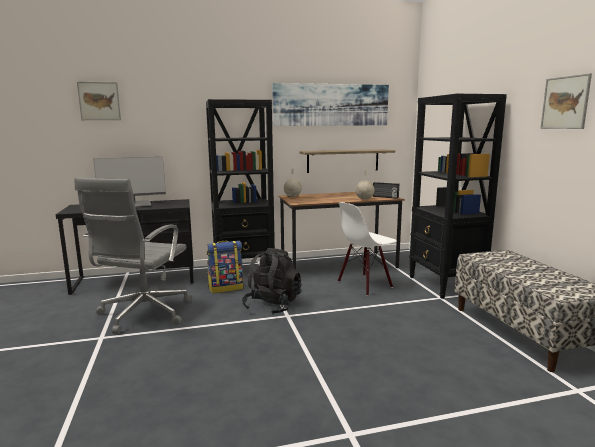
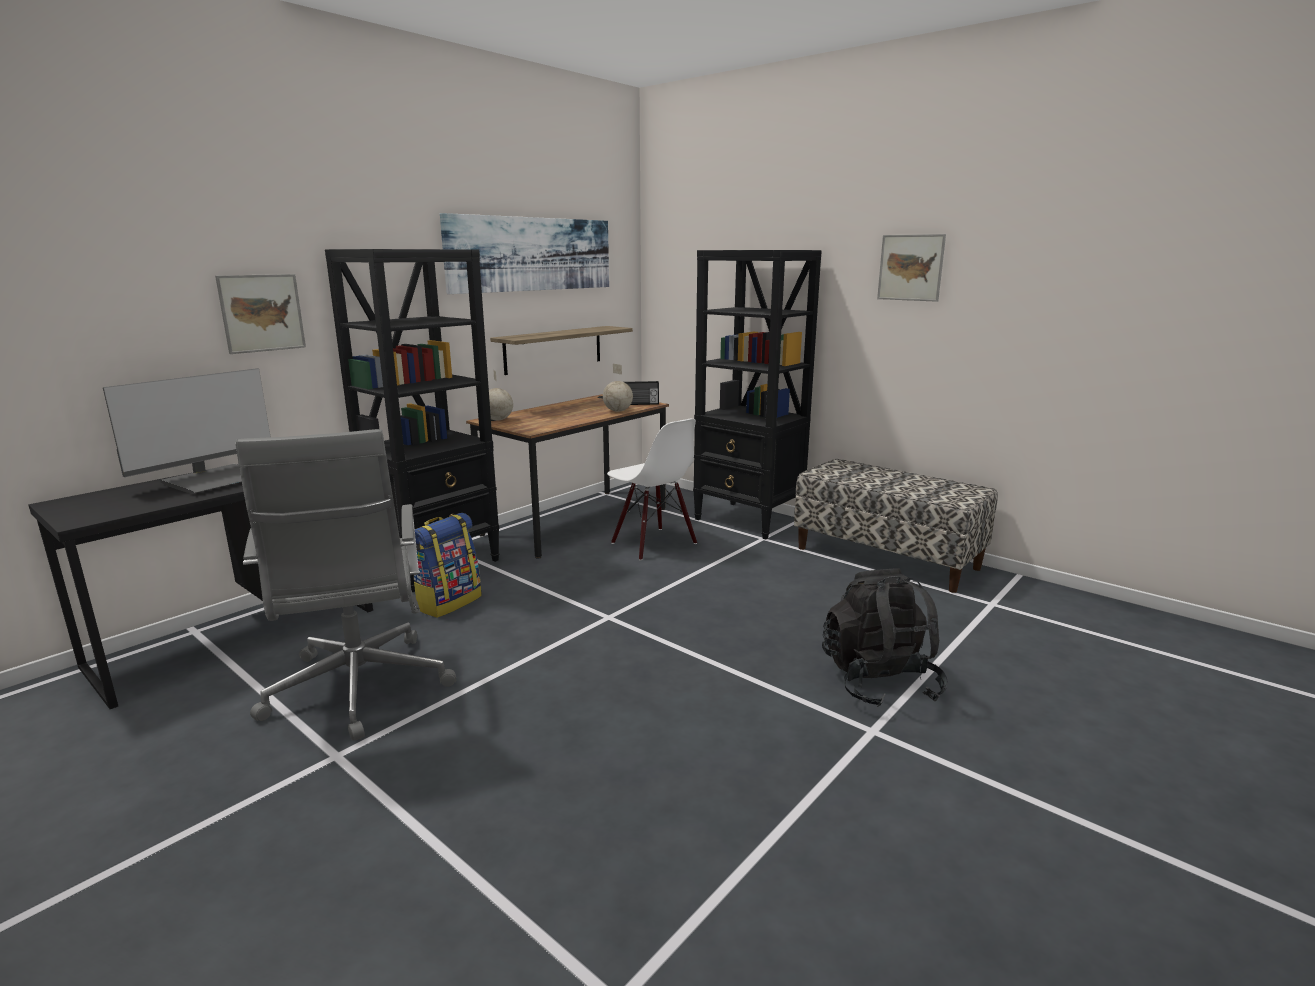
camera: 35 degrees left, 5 degrees up
picture [77,82,121,120] -> picture moved to [215,274,306,354]
black backpack [242,248,302,315] -> black backpack moved to [822,568,947,707]
white chair [338,202,397,296] -> white chair turned 60 degrees counterclockwise [607,419,697,560]

